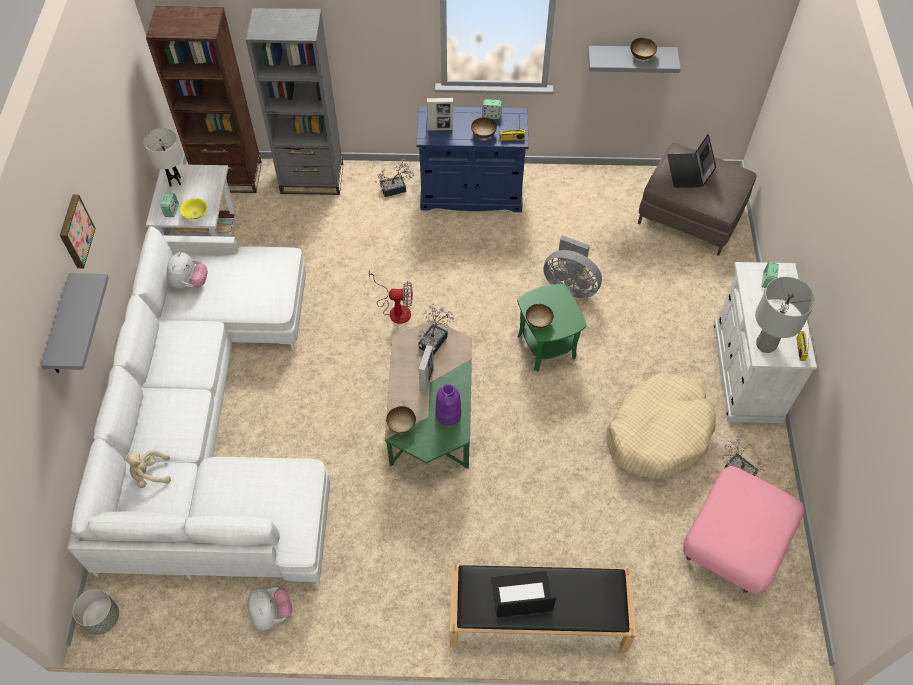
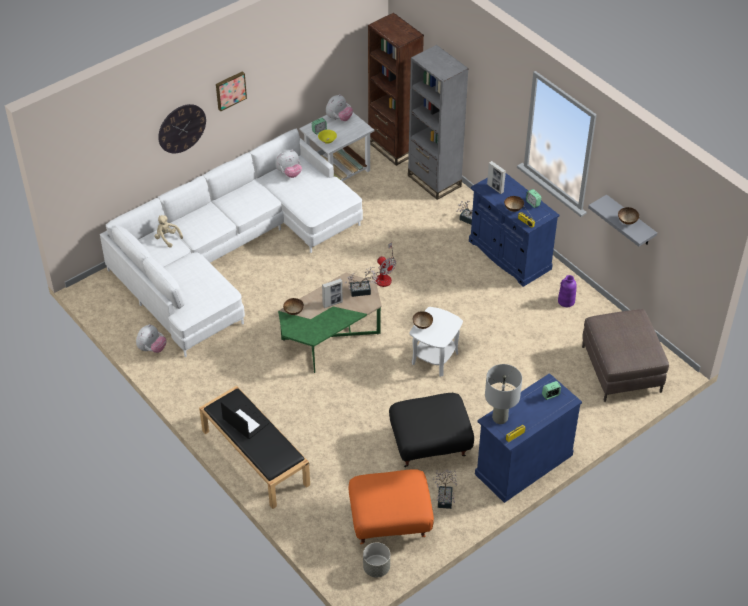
camera: 50 degrees right, 10 degrees down
grey shelf [41,273,109,373] -> wall clock [158,104,206,153]
grey planter [73,589,119,635] -> grey planter moved to [363,543,390,578]
white table lamp [144,128,183,187] -> plush toy [326,94,353,121]
purple vase [436,384,461,426] -> purple vase moved to [558,275,577,307]
green side table [517,284,586,372] -> white side table [410,307,463,377]
grey fan [543,235,602,298] -> none
beige dog bed [607,372,716,480] -> black ottoman [389,393,474,467]
laptop [667,134,716,188] -> none
pink ottoman [683,466,804,595] -> orange ottoman [349,469,434,544]
white cabinet [713,262,817,423] -> blue cabinet [475,373,582,503]

